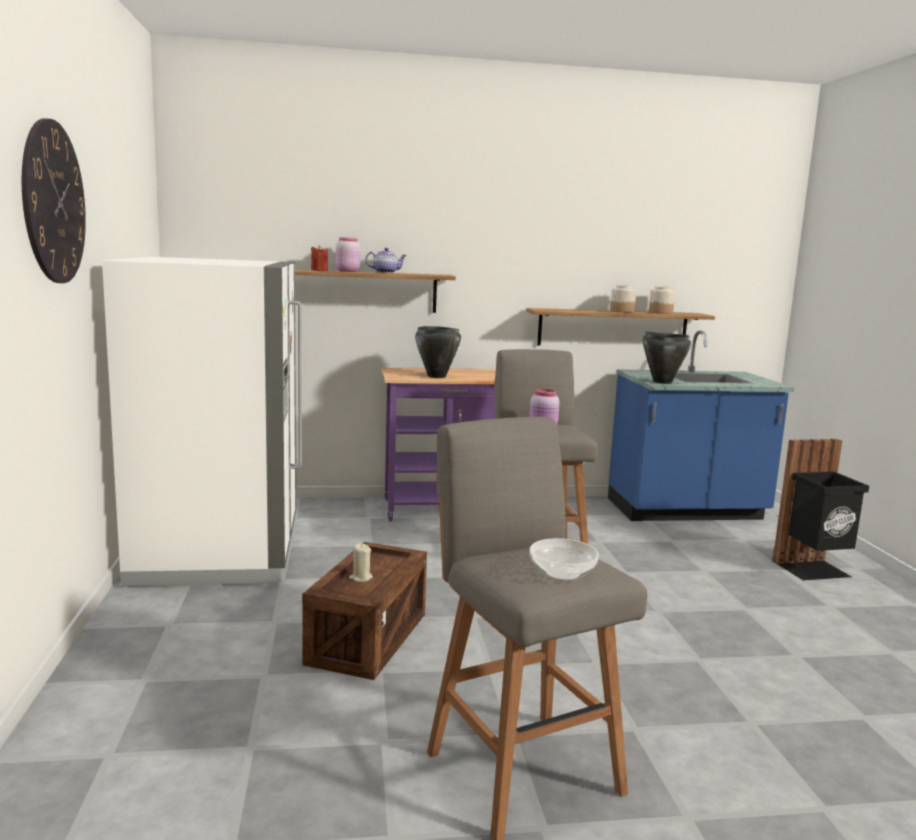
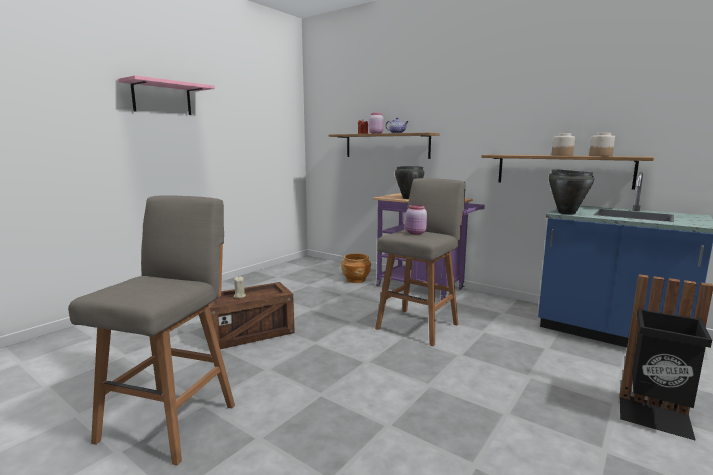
camera: 45 degrees right, 0 degrees up
wall clock [22,118,86,283] -> pink shelf [118,75,215,115]
white fridge [102,257,302,587] -> none
bowl [530,538,599,582] -> none
none -> brown planter [341,254,371,283]

